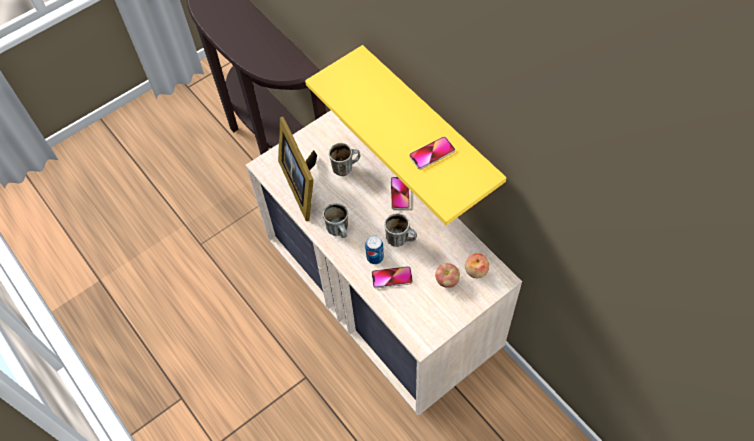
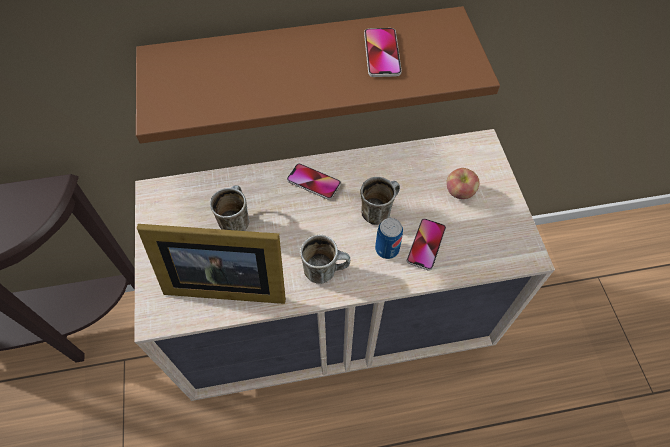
camera: 65 degrees left, 0 degrees up
yellow shelf [305,45,507,225] -> brown shelf [136,6,500,144]
apple [465,253,489,278] -> none

